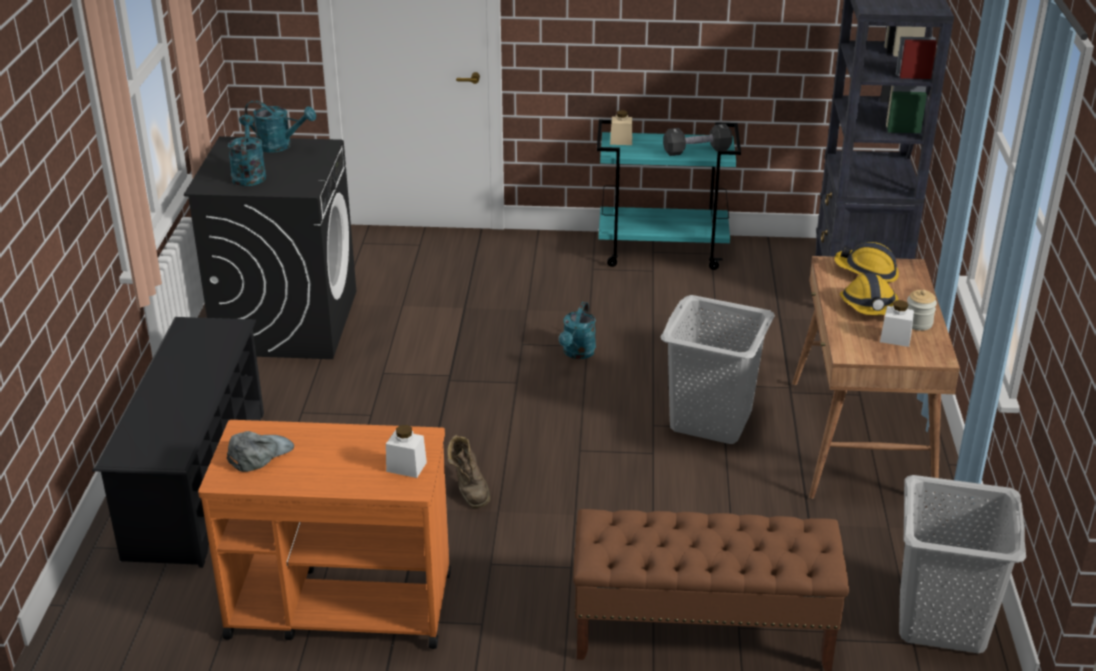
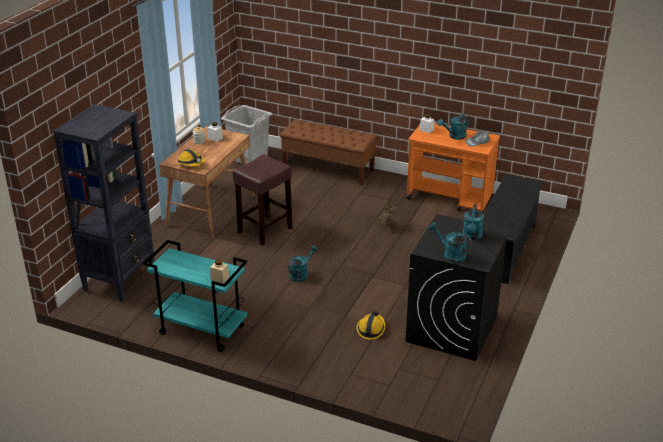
camera: 160 degrees left, 0 degrees up
grey laundry basket [661,295,775,444] -> brown stool [233,154,293,246]
black dumbbell [663,124,732,156] -> none
hard hat [840,273,898,315] -> hard hat moved to [357,311,386,340]
none -> turquoise watering can [437,113,470,140]

